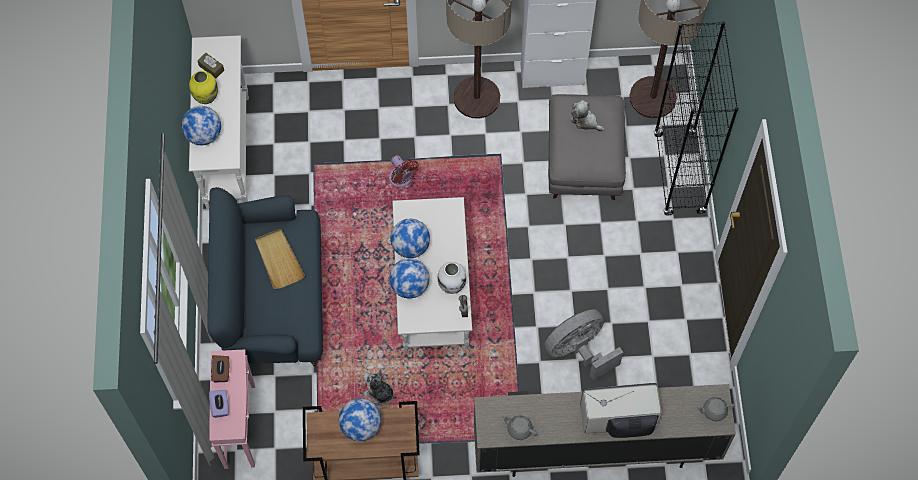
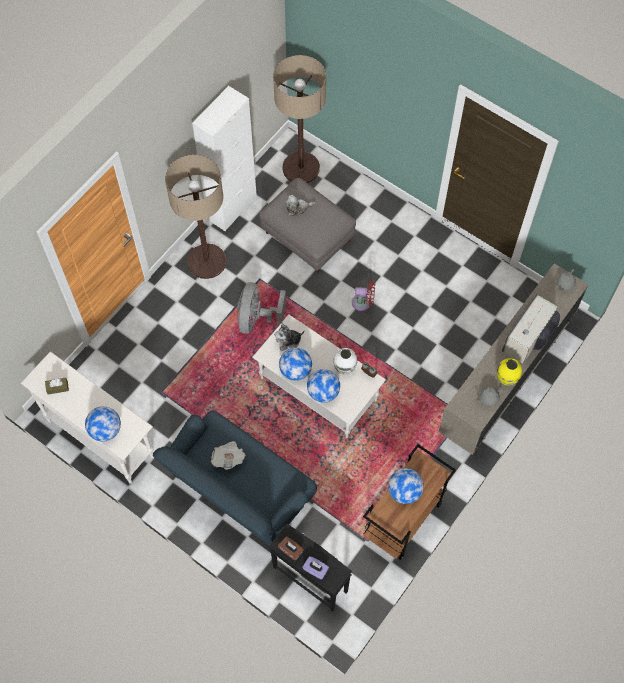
camera: 50 degrees left, 0 degrees up
yellow vase [189,71,218,104] -> yellow vase moved to [497,358,522,386]
pink side table [209,349,255,469] -> black side table [269,524,352,612]
beige tray [255,229,305,289] -> newspaper [211,441,246,470]
plush toy [363,369,397,405] -> plush toy moved to [274,322,305,351]
red fan [389,155,419,187] -> red fan moved to [352,280,375,311]
grey fan [544,309,623,380] -> grey fan moved to [237,282,286,334]
black bookcase [654,21,739,215] -> none

